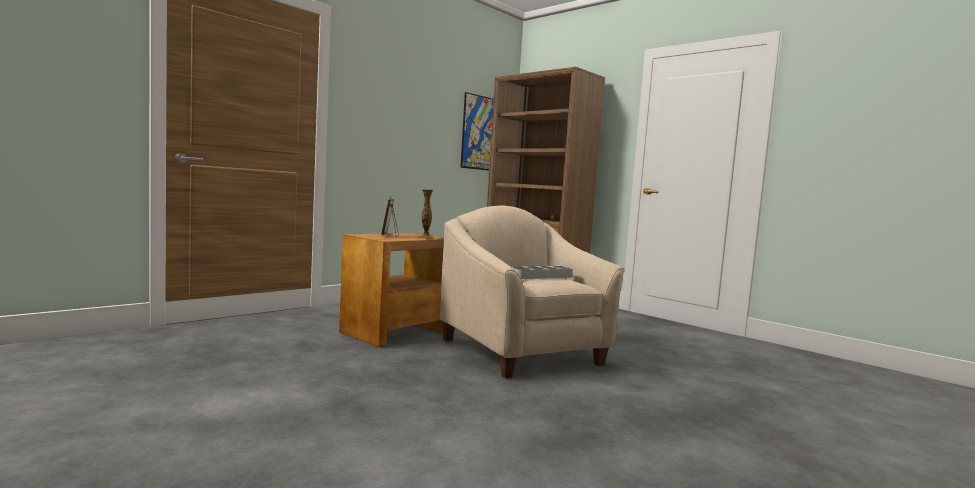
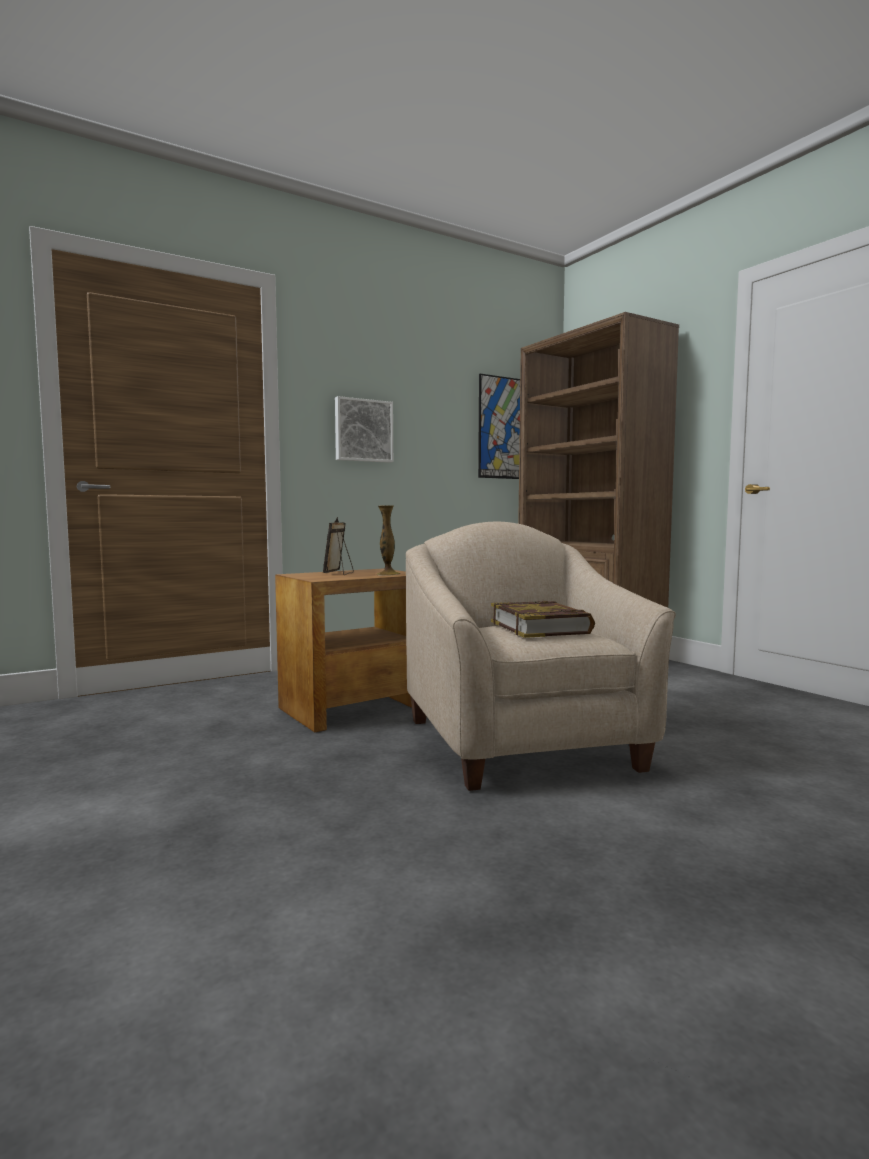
camera: 15 degrees right, 0 degrees up
grey tray [512,266,573,279] -> book [491,601,595,638]
none -> picture [335,396,393,463]

